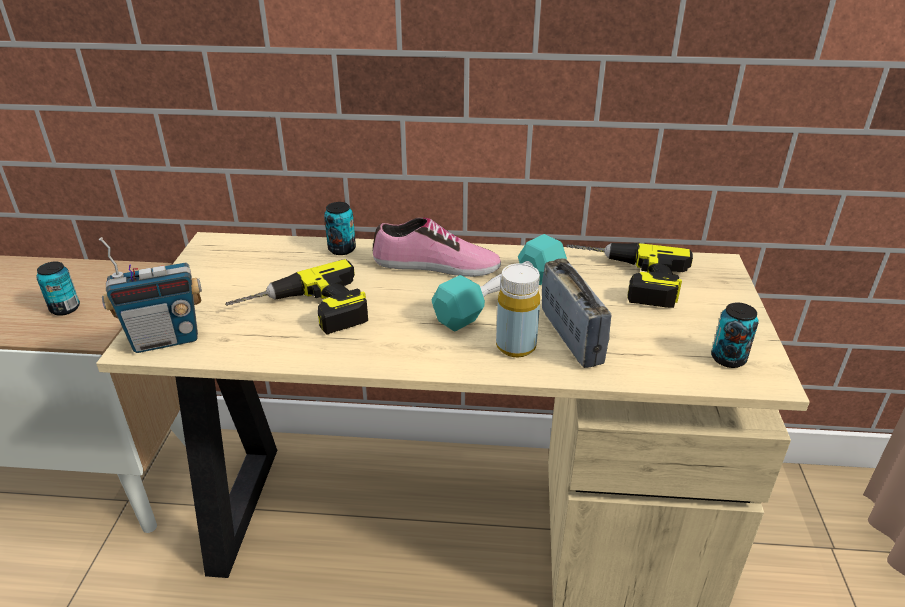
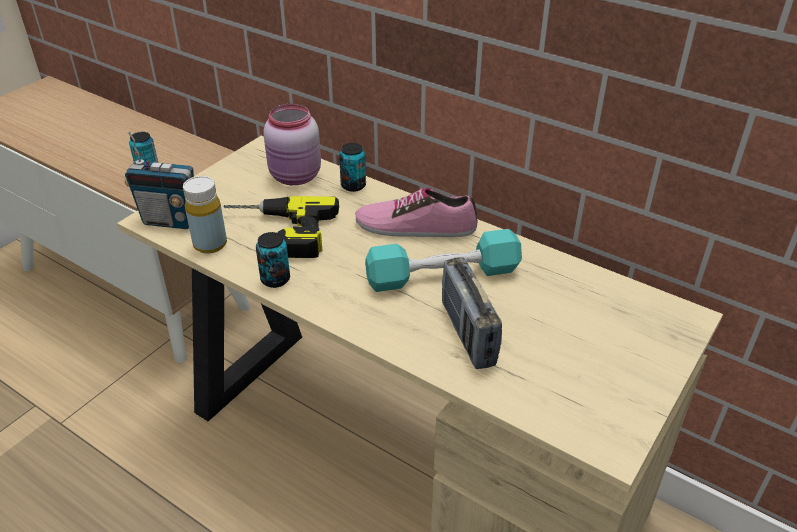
camera: 30 degrees right, 5 degrees up
shoe [373,218,501,277] -> shoe turned 150 degrees clockwise [356,188,478,237]
yellow bottle [496,263,540,357] -> yellow bottle moved to [183,176,227,254]
radio [542,258,611,368] -> radio turned 150 degrees clockwise [442,257,502,369]
power drill [566,243,693,308] -> none
can [711,302,758,368] -> can moved to [256,232,290,288]
none -> pink jar [263,104,321,185]

